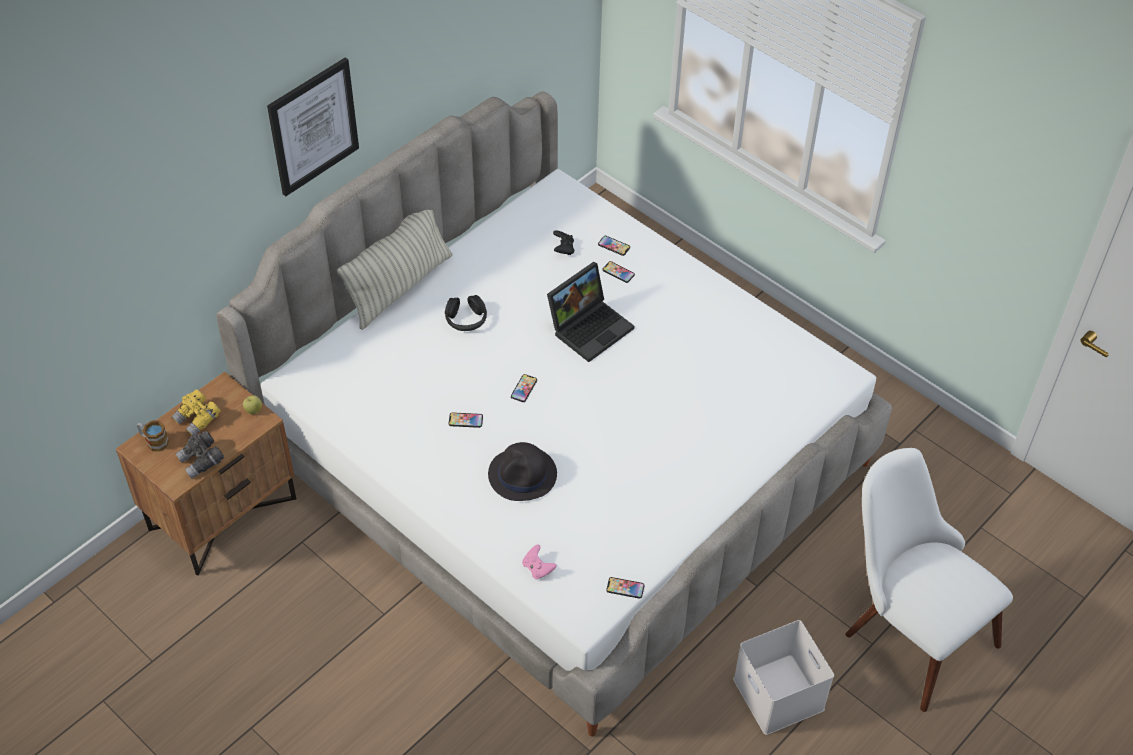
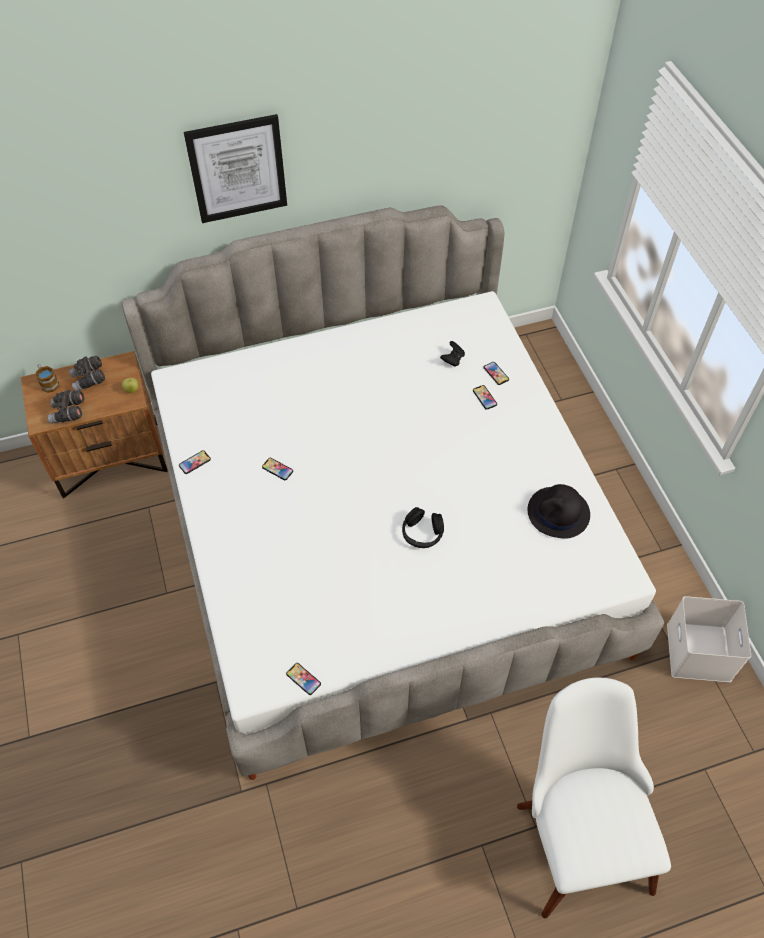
camera: 30 degrees right, 5 degrees up
yellow binoculars [172,390,221,435] -> grey binoculars [69,356,105,391]
pillow [337,210,453,330] -> none
black headphones [445,295,487,331] -> black headphones moved to [402,507,444,548]
black hat [488,442,557,501] -> black hat moved to [528,484,590,539]
phone [511,374,537,402] -> phone moved to [179,450,211,474]
pink game controller [522,544,557,579] -> none
laptop [547,262,634,362] -> none
white storage box [733,620,834,735] -> white storage box moved to [667,596,751,682]

